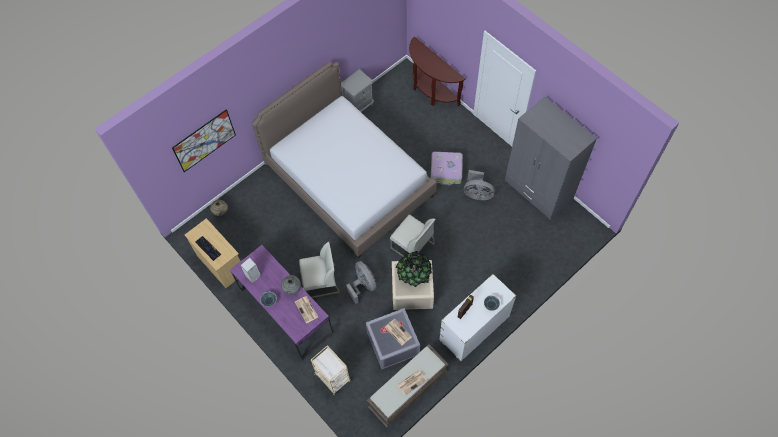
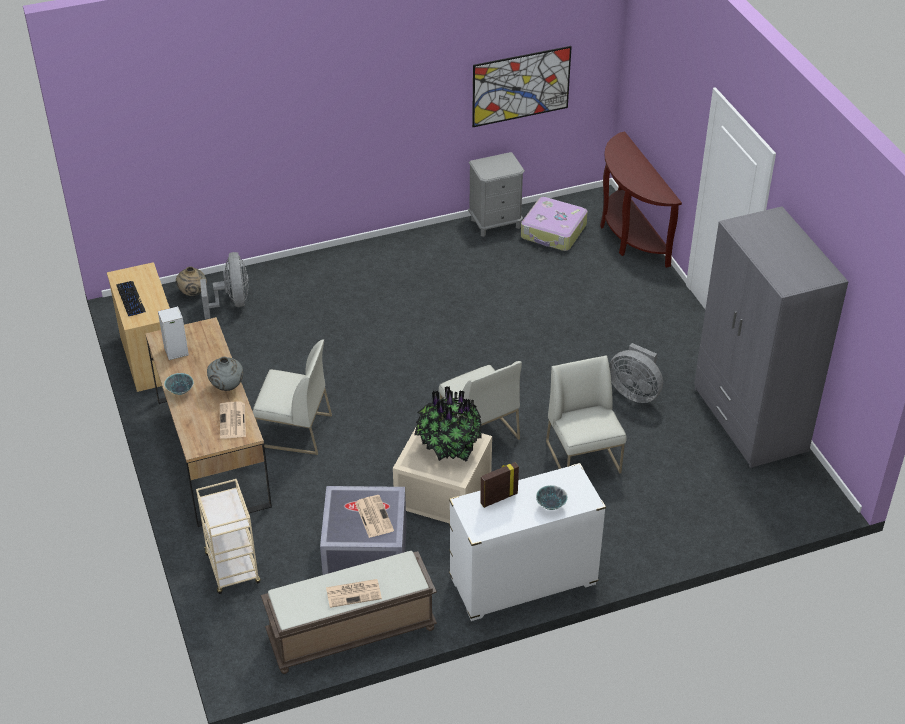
camera: 20 degrees right, 20 degrees down
picture [172,109,236,172] -> picture moved to [472,46,572,127]
purple desk [230,245,333,360] -> brown desk [145,317,272,527]
bed [252,62,437,258] -> none
grey fan [346,261,377,304] -> grey fan moved to [200,252,249,319]
suitcase [431,152,463,186] -> suitcase moved to [521,197,588,251]
none -> white chair [546,355,627,474]

